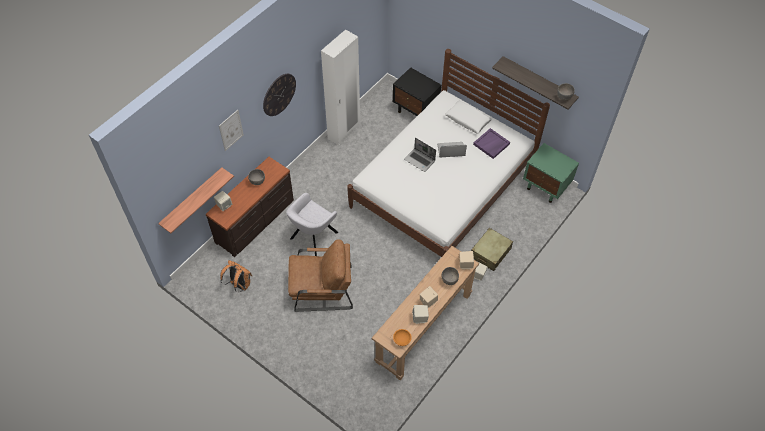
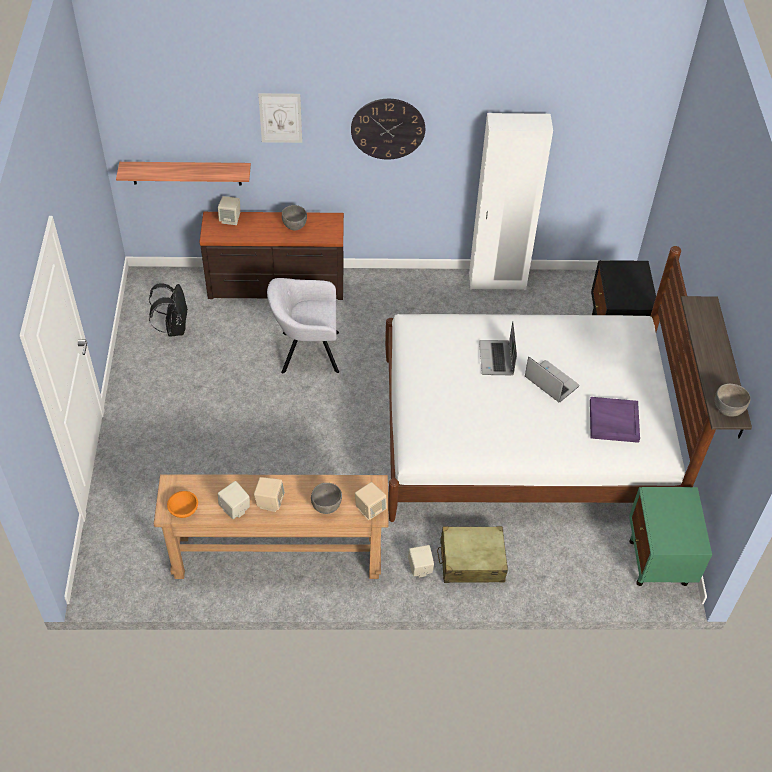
camera: 50 degrees right, 5 degrees down
orange backpack [220,260,252,292] -> black backpack [149,283,188,336]
brown armchair [288,239,353,312] -> none
white pillow [445,101,492,134] -> none

